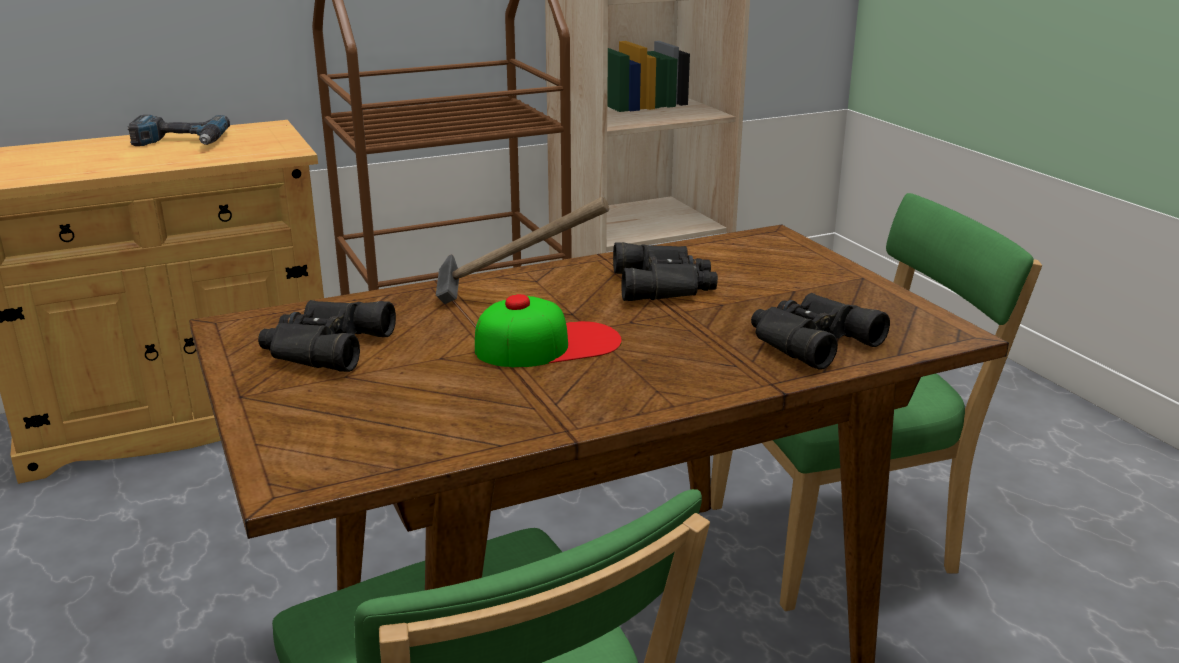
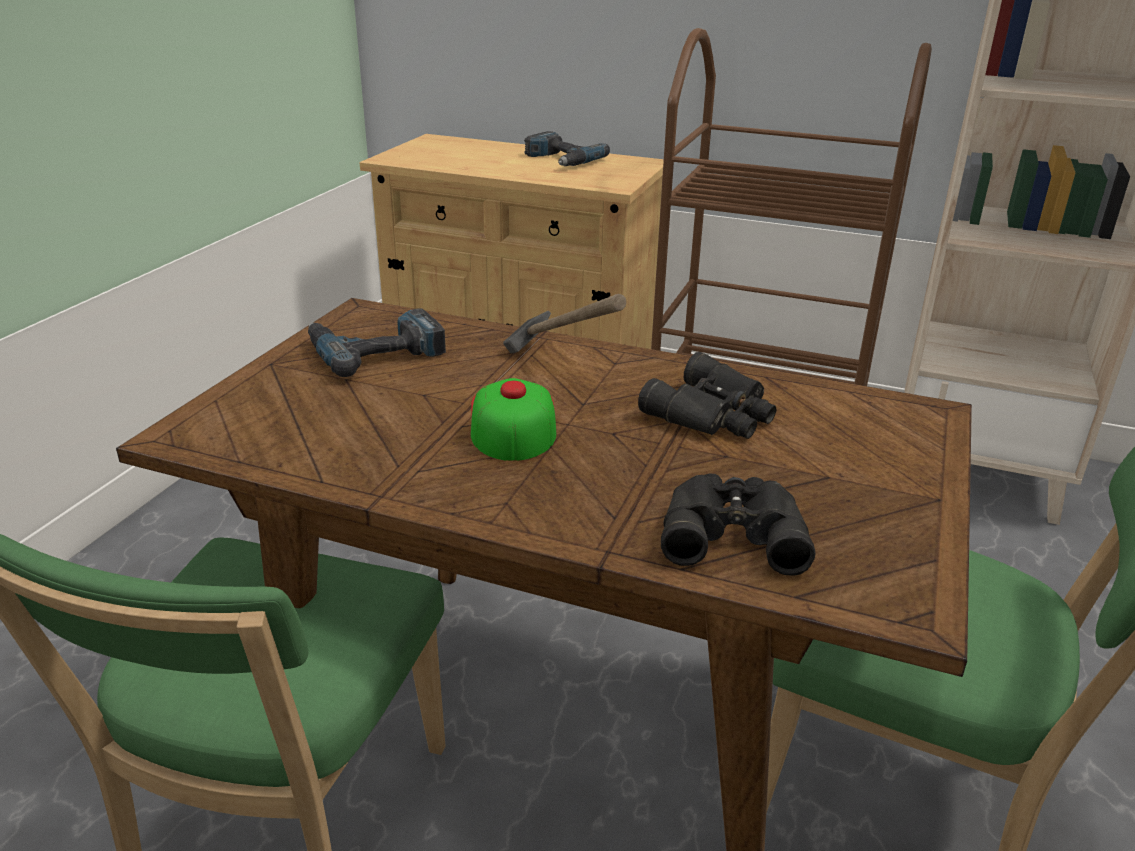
camera: 45 degrees right, 5 degrees up
black binoculars [258,300,396,372] -> power drill [308,308,446,377]
cap [475,294,622,367] -> cap turned 120 degrees counterclockwise [471,378,556,461]

